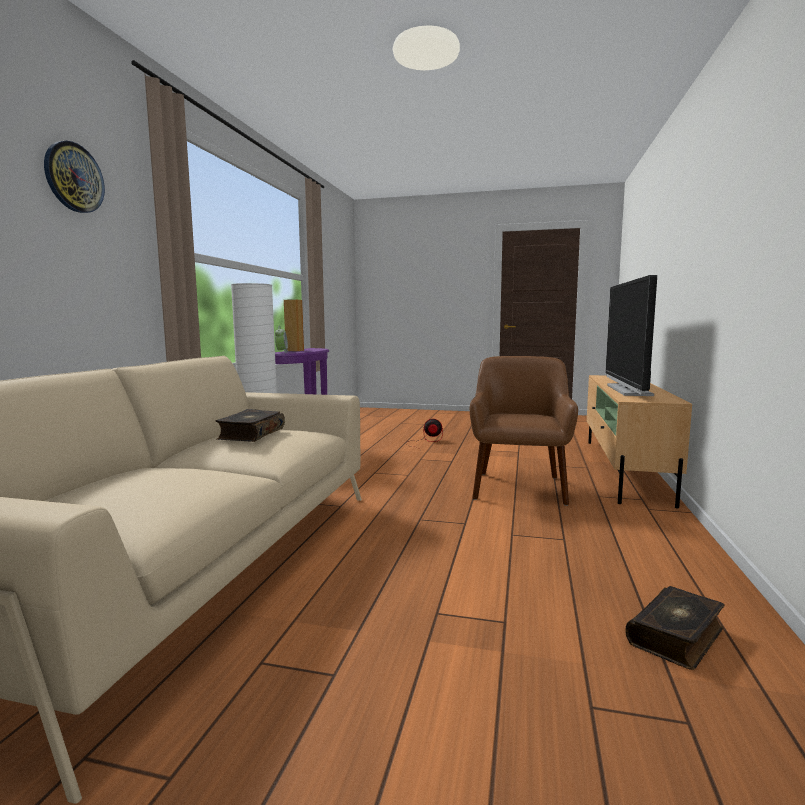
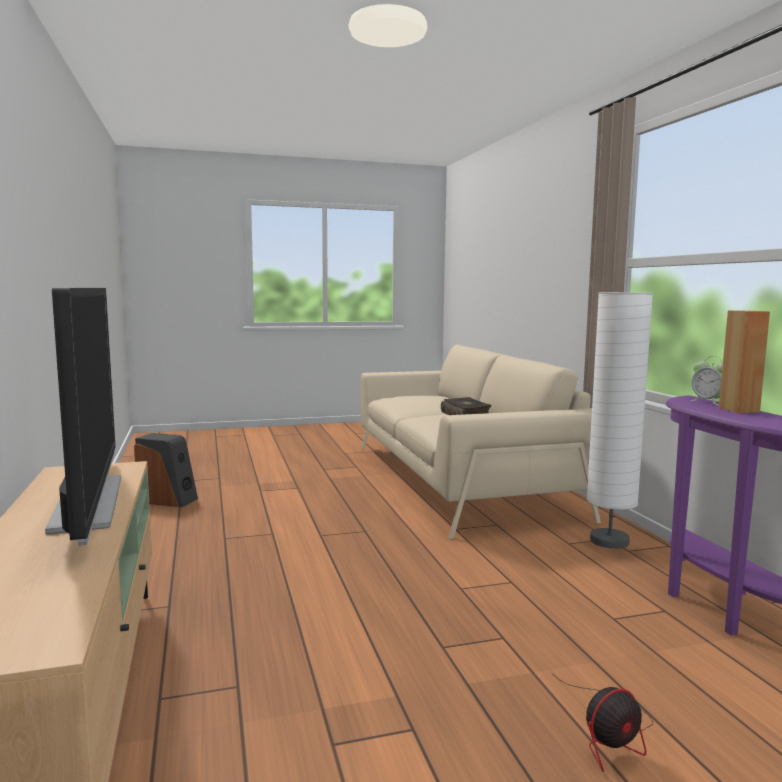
camera: 150 degrees right, 0 degrees up
wall clock [44,141,105,213] -> none
brown armchair [470,356,578,506] -> none
book [626,586,725,670] -> speaker [134,433,198,507]

